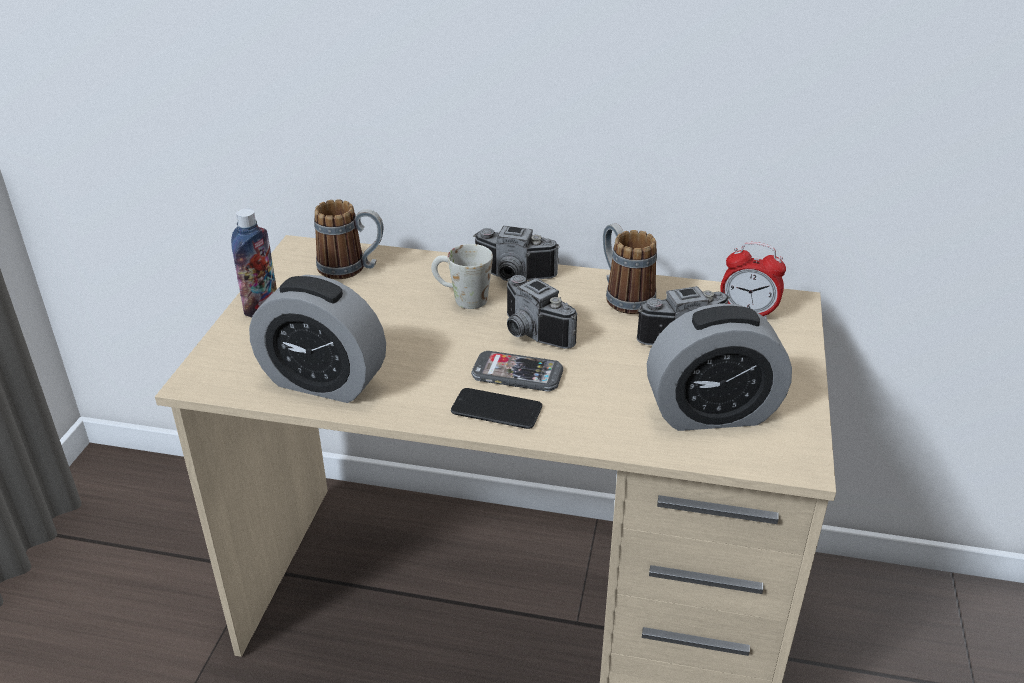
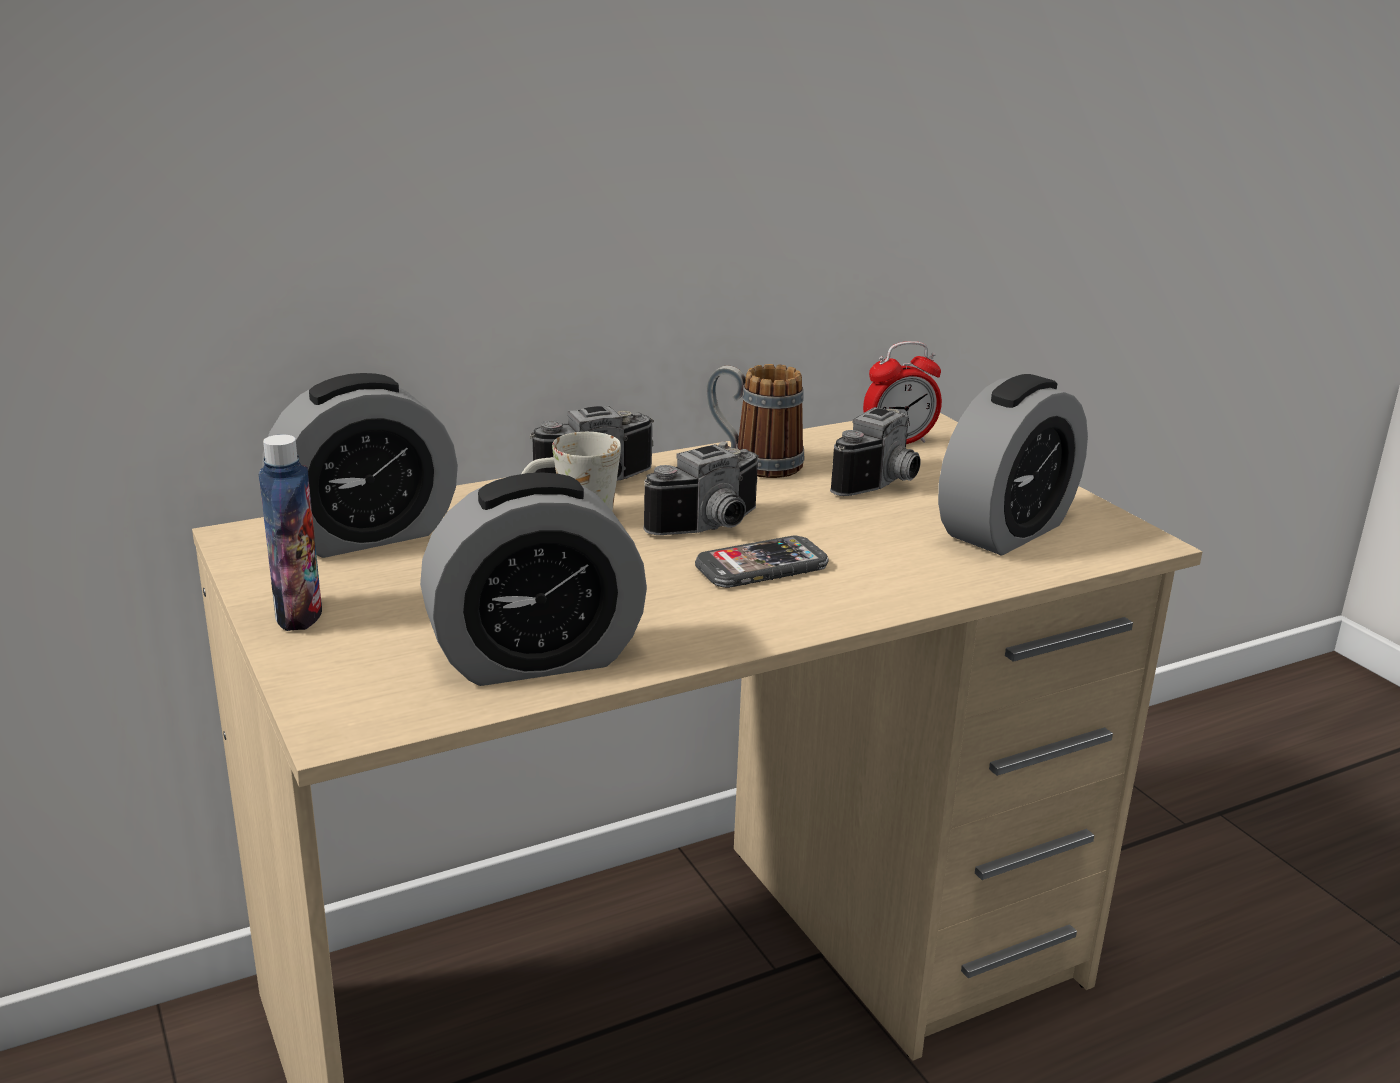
camera: 40 degrees left, 10 degrees down
mug [314,199,383,279] -> alarm clock [262,373,458,558]
phone [451,388,542,429] -> none
camera [507,275,577,349] -> camera turned 45 degrees counterclockwise [644,444,759,535]

